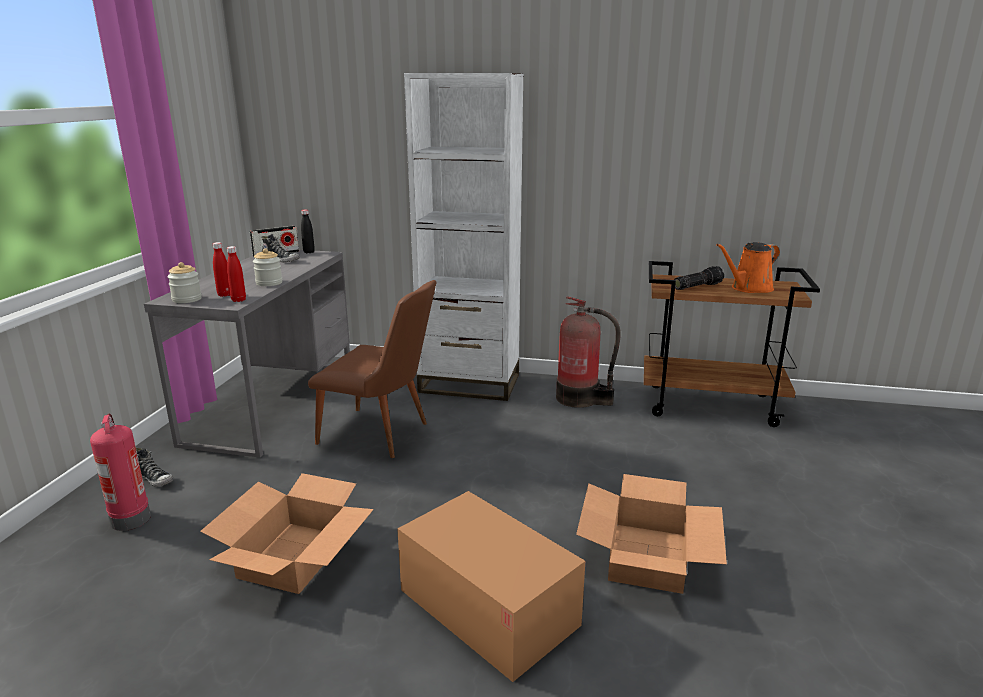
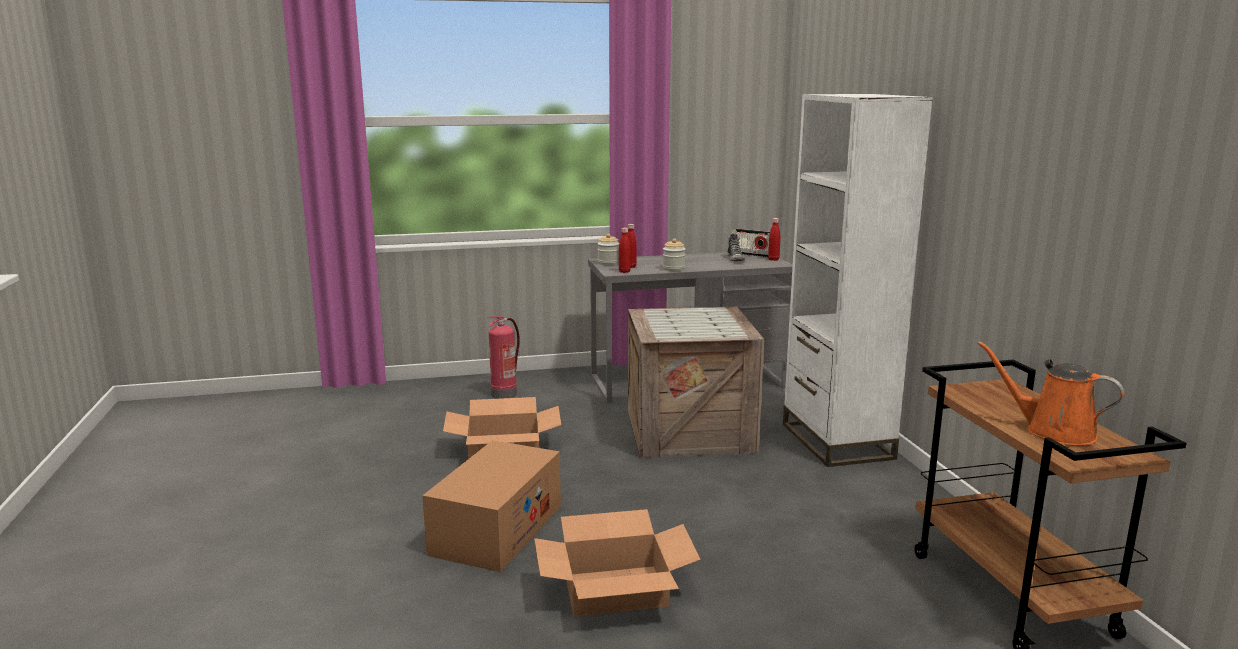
camera: 65 degrees right, 5 degrees down
shoe [136,448,173,487] -> none
black bottle [301,210,315,253] -> red bottle [768,218,780,261]
brown chair [308,280,437,458] -> crate [628,307,764,458]
fire extinguisher [556,296,621,408] -> none
flashlight [674,266,724,290] -> none

